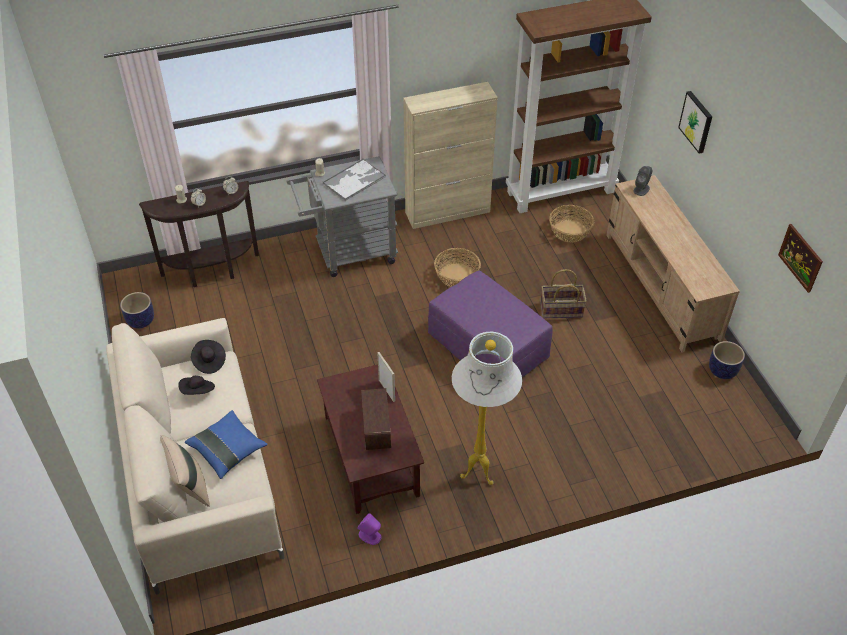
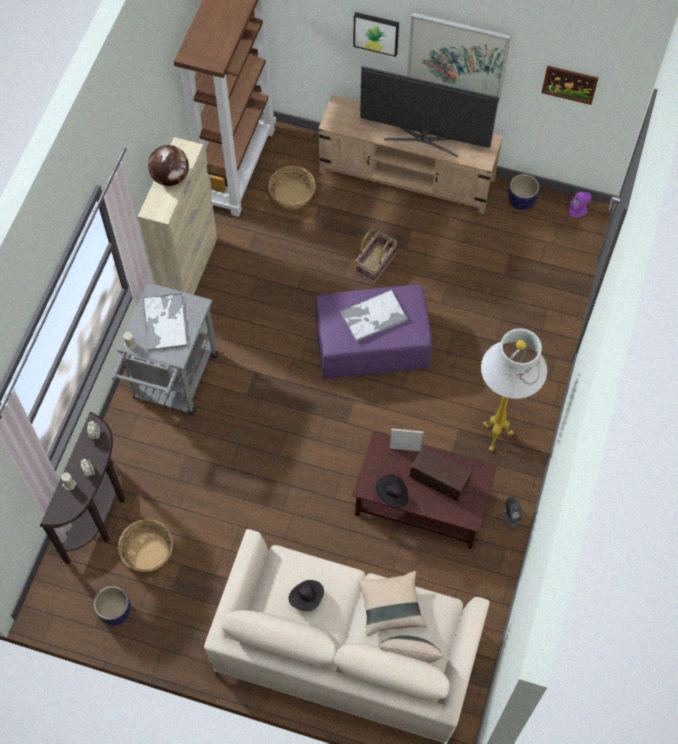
camera: 55 degrees left, 15 degrees up
blue pillow [185,410,268,479] -> beige pillow [358,571,427,636]
black hat [191,340,226,374] -> black hat moved to [376,474,408,508]
purple speaker [357,513,382,545] -> purple speaker moved to [568,192,592,218]
basket [434,248,481,287] -> basket moved to [118,519,173,572]
grey speaker [634,166,653,196] -> grey speaker moved to [502,497,522,527]
none -> globe [148,145,189,186]
none -> tray [340,289,408,342]
none -> television [360,66,499,157]
none -> picture [407,12,511,104]

